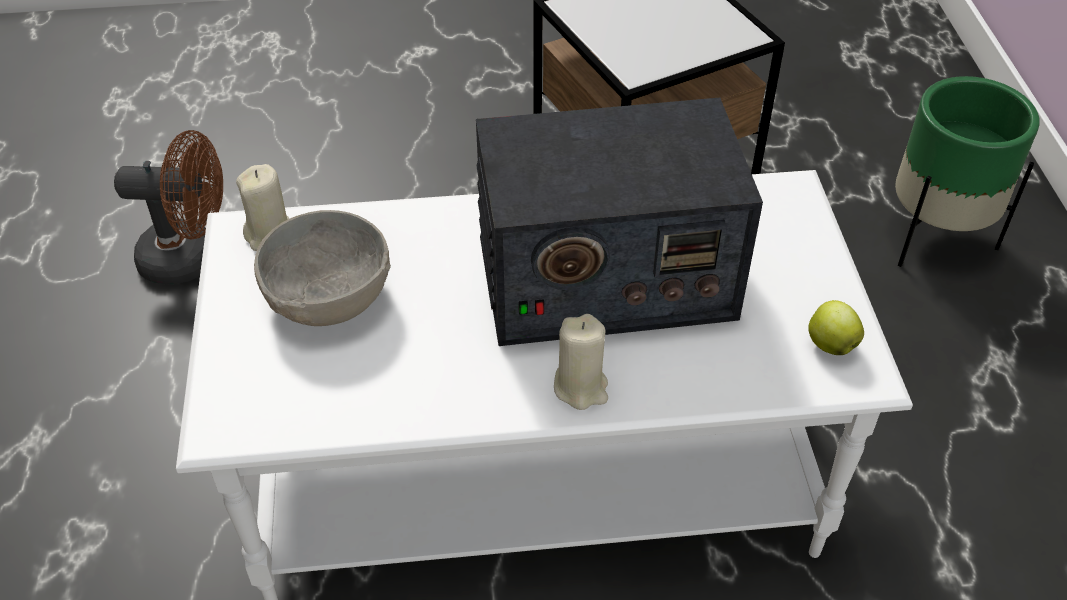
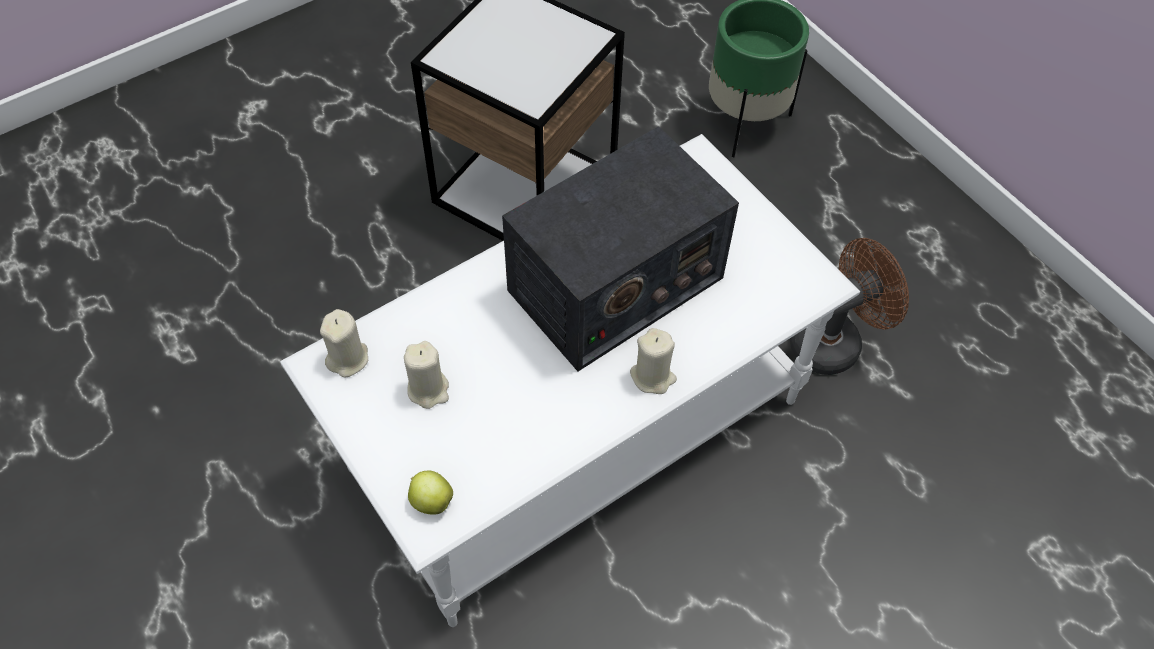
camera: 30 degrees left, 10 degrees up
brown fan [114,130,223,284] -> brown fan moved to [790,238,909,375]
grey bowl [254,210,391,326] -> beige candle [404,341,449,409]
apple [808,300,864,355] -> apple moved to [408,471,453,515]

